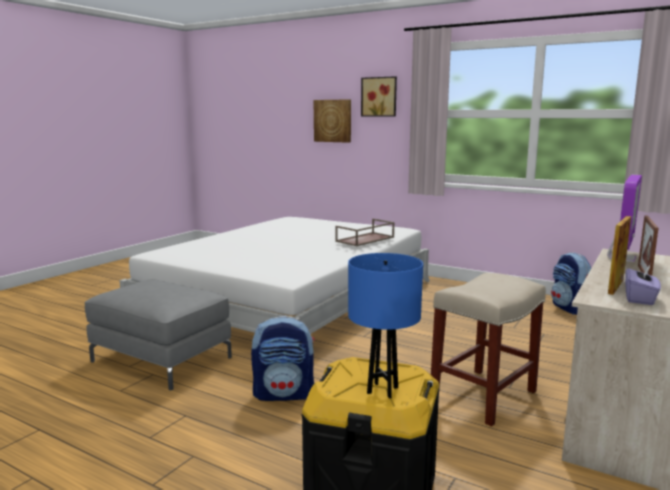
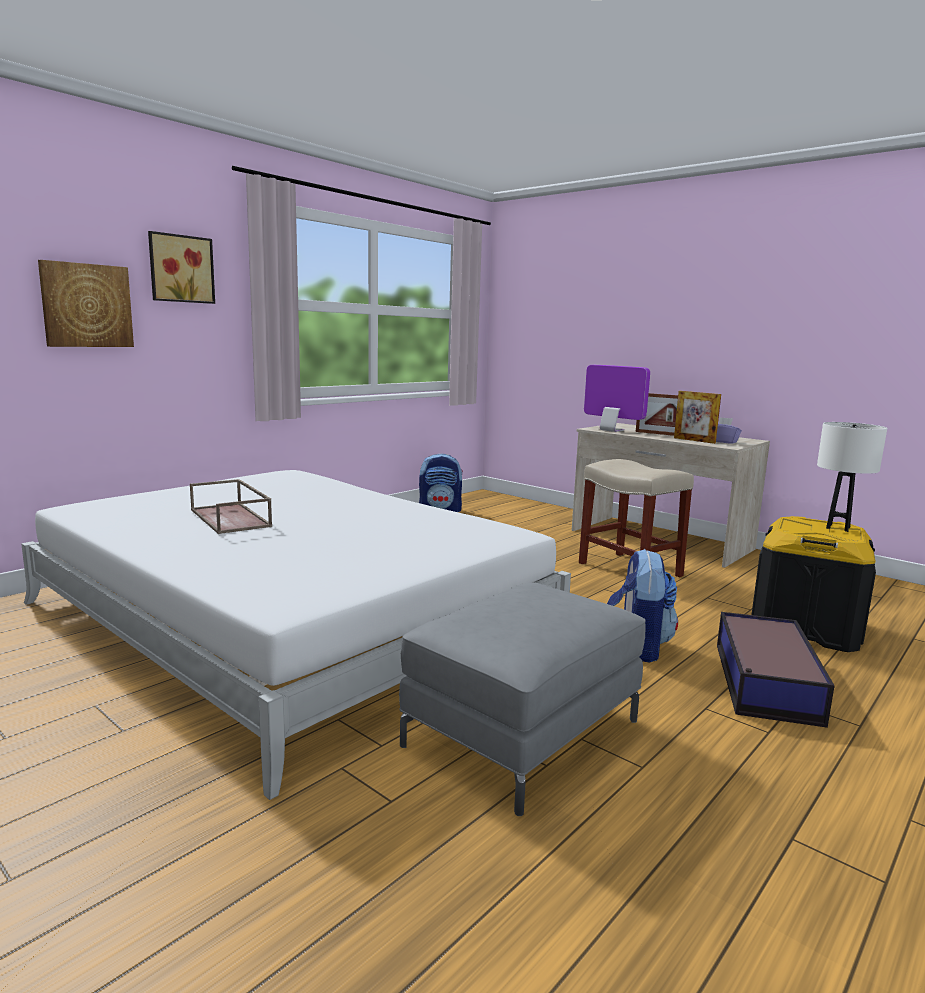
camera: 80 degrees left, 0 degrees up
brown tray [335,219,395,246] -> brown tray moved to [190,479,272,534]
blue table lamp [348,253,423,399] -> white table lamp [817,422,887,532]
none -> storage box [717,612,835,728]

